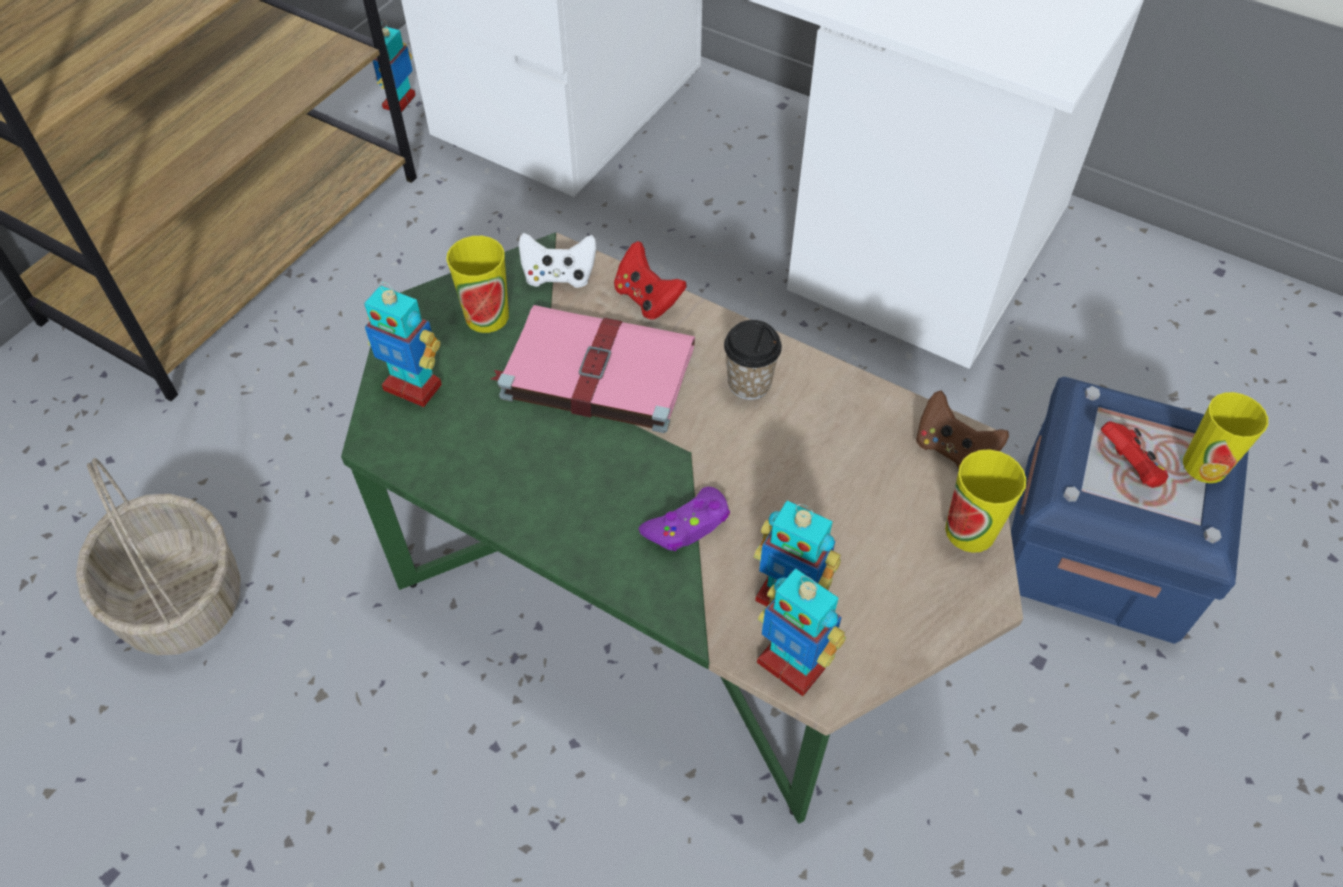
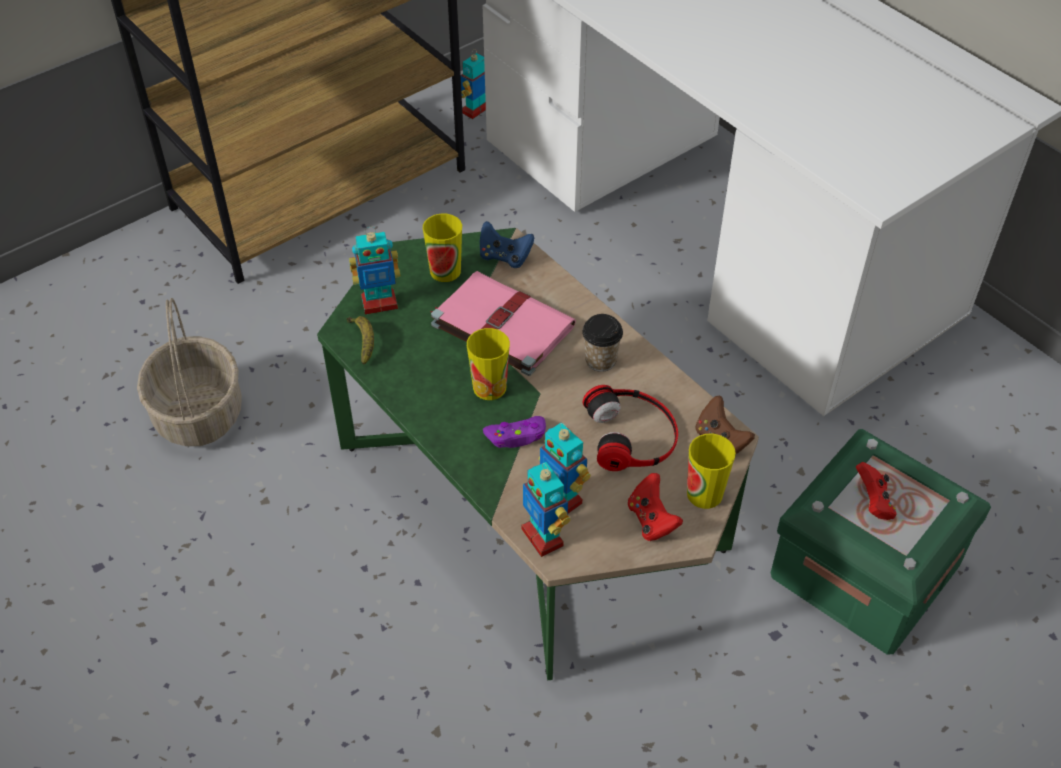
camera: 20 degrees right, 5 degrees down
toy robot [364,282,442,407] -> toy robot turned 60 degrees counterclockwise [349,227,400,314]
white game controller [519,233,597,288] -> blue game controller [480,221,534,268]
red game controller [614,241,687,320] -> red game controller moved to [628,473,683,541]
blue storage box [1011,376,1249,644] -> green storage box [771,429,991,655]
cup [1183,392,1268,483] -> cup moved to [467,328,510,400]
none -> banana [347,316,374,364]
none -> headphones [583,385,678,471]

